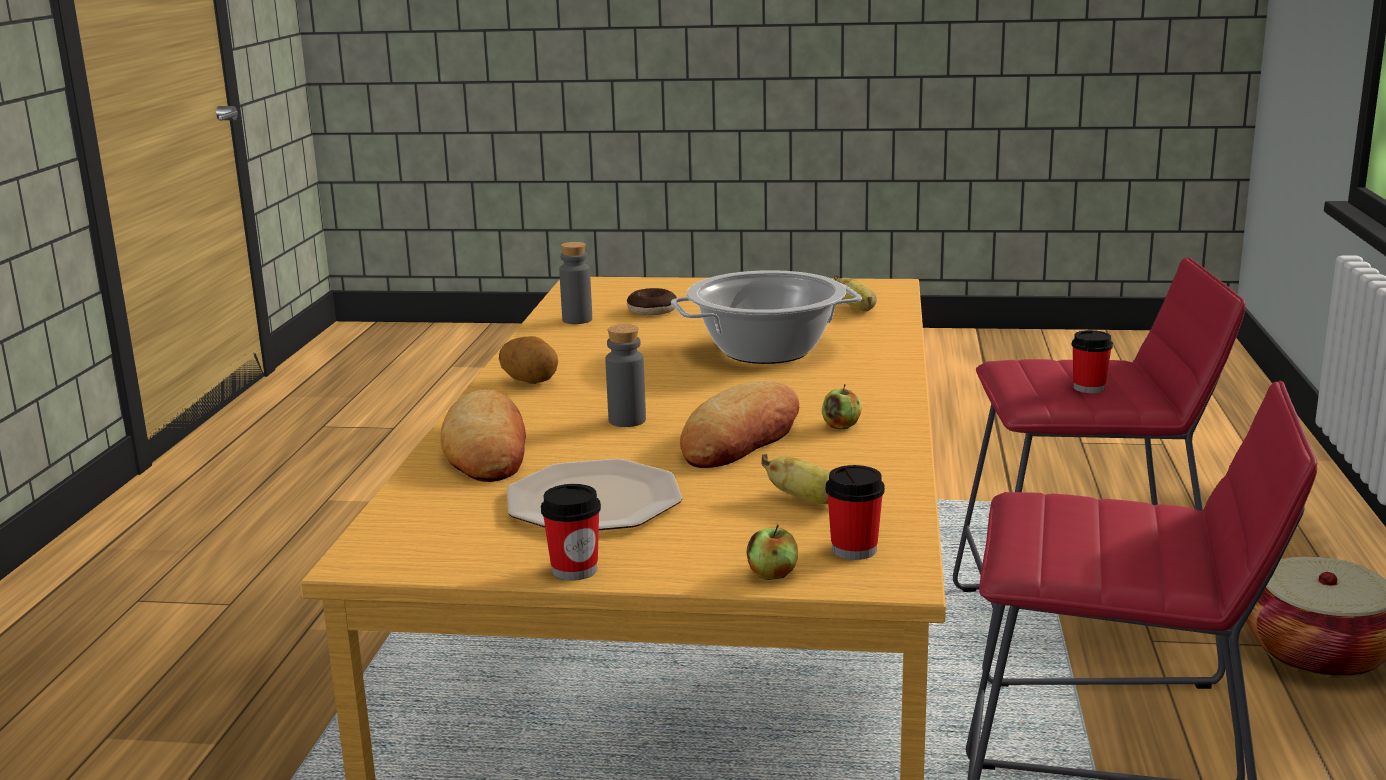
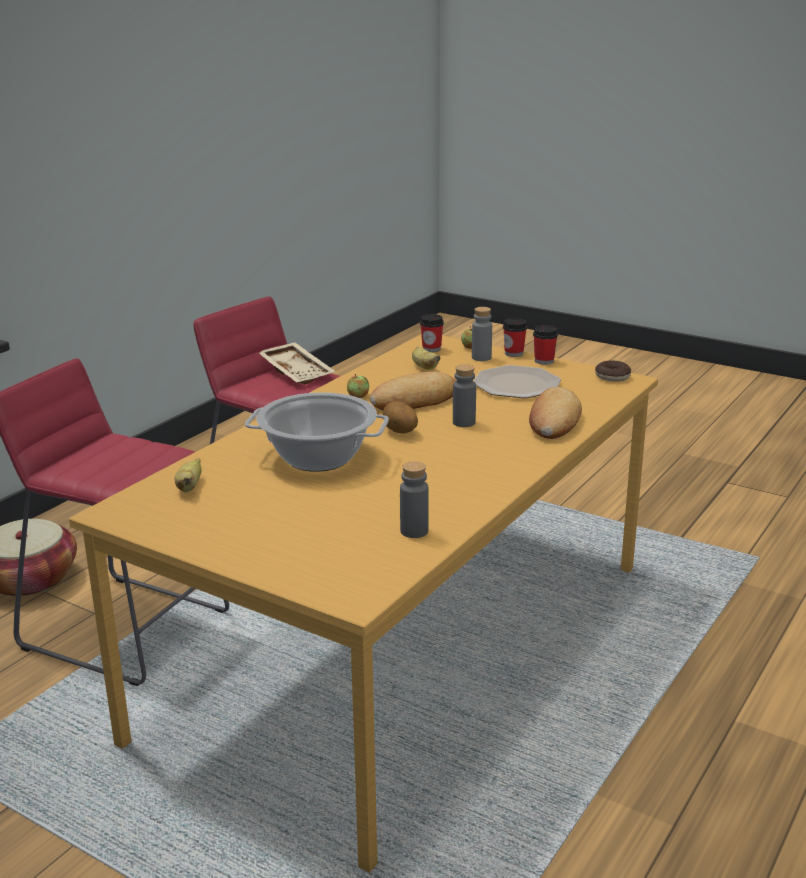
camera: 155 degrees left, 5 degrees up
potato [499,336,558,384] -> potato moved to [383,401,418,433]
donut [627,288,677,315] -> donut moved to [595,360,631,382]
cup [1072,330,1113,393] -> cup moved to [503,318,527,357]
none -> beige tray [259,342,335,384]
none -> grey bottle [472,307,492,361]

